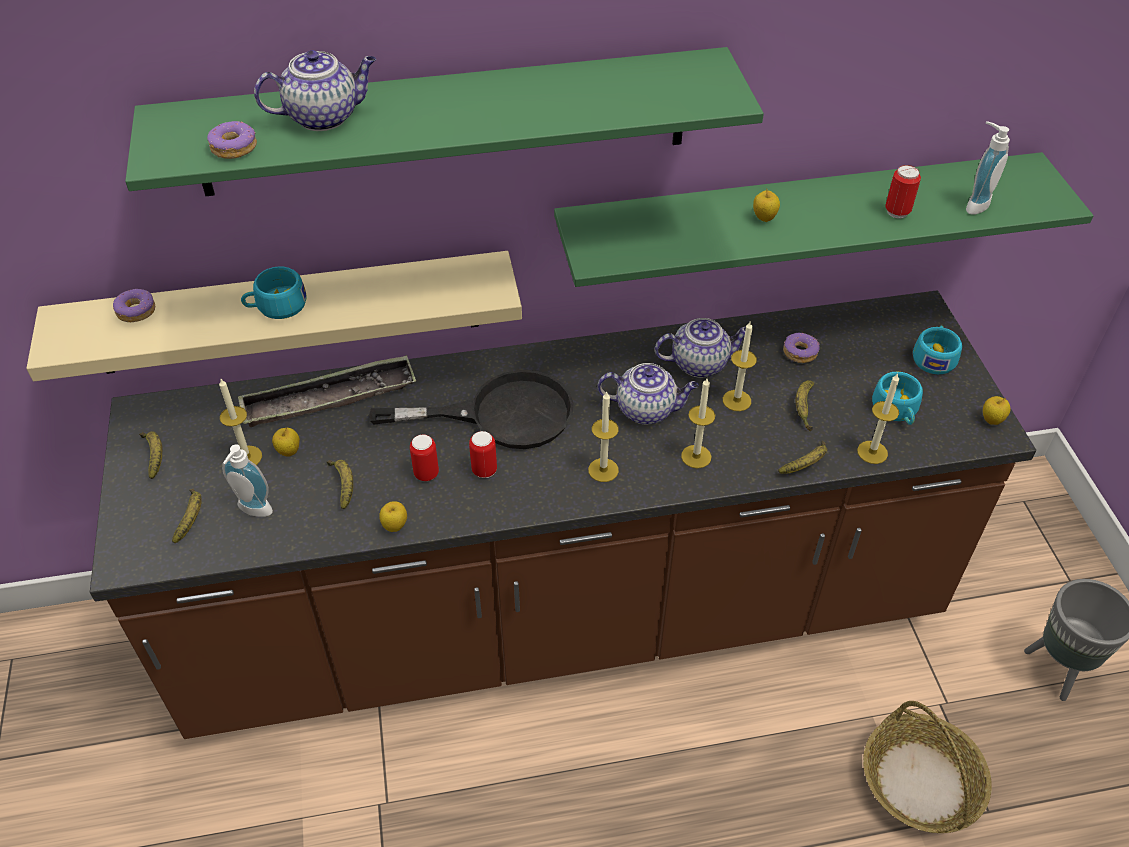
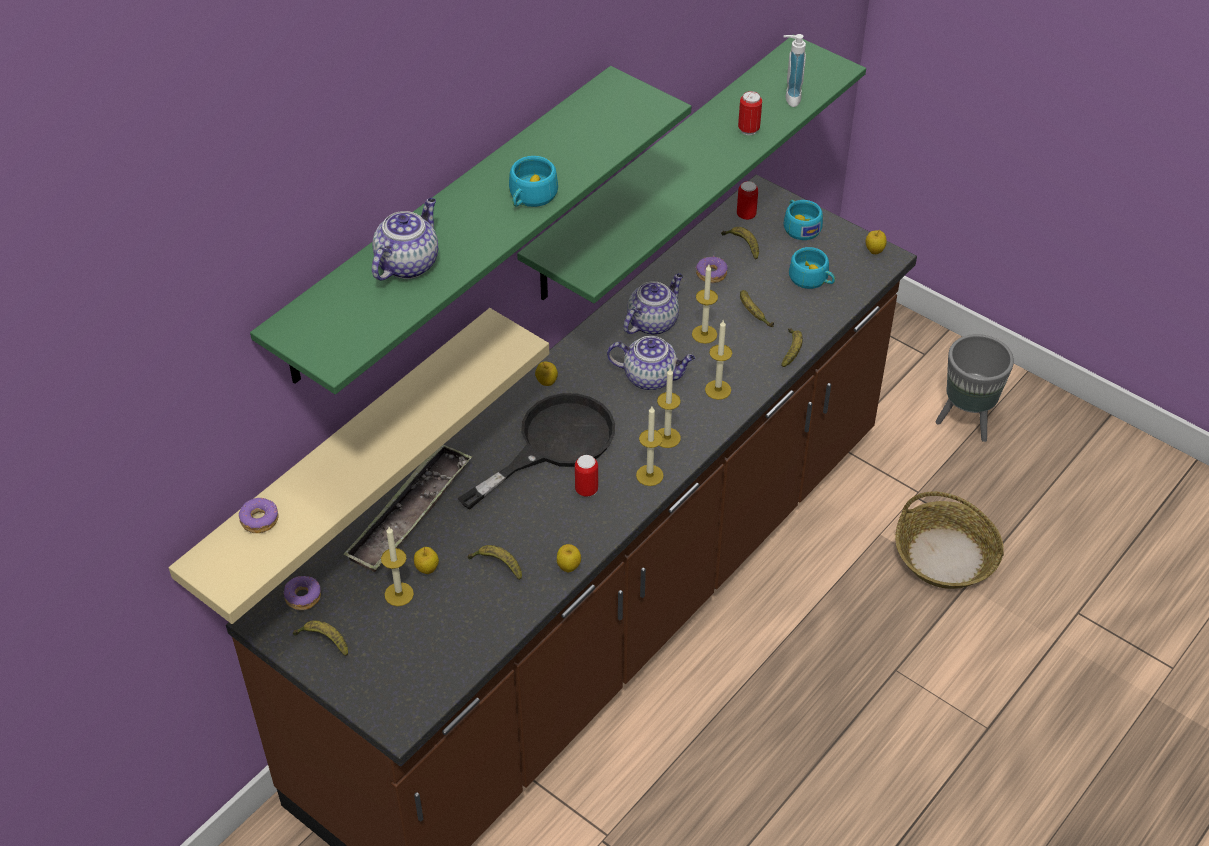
camera: 40 degrees left, 0 degrees up
banana [172,489,202,543] -> banana moved to [721,227,759,260]
donut [207,121,257,159] -> donut moved to [284,576,321,610]
soap dispenser [222,445,273,517] -> none
turquoise cup [241,266,307,319] -> turquoise cup moved to [509,156,558,207]
can [410,434,439,481] -> can moved to [737,181,758,220]
teapot [598,363,699,424] -> teapot turned 45 degrees clockwise [607,336,695,391]
apple [753,189,780,222] -> apple moved to [535,361,558,386]
candle [857,373,899,464] -> candle moved to [636,407,664,486]

